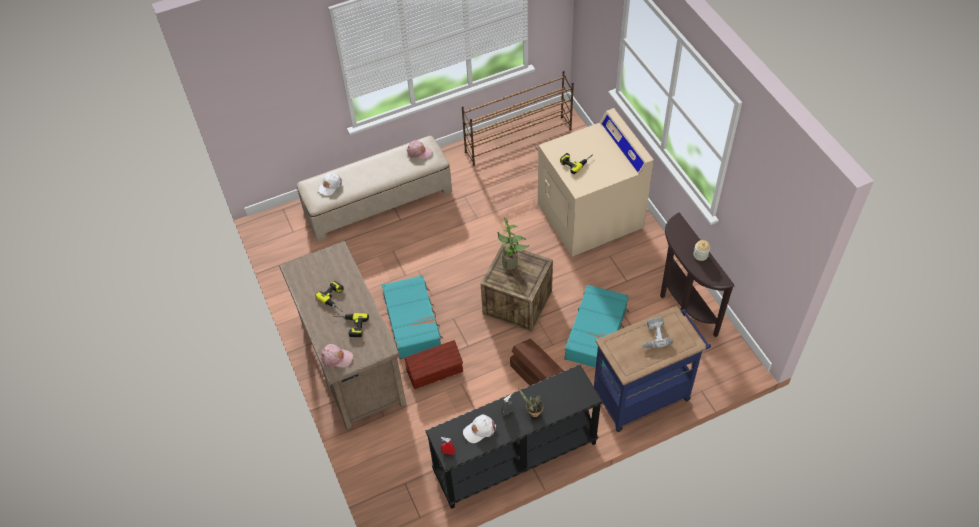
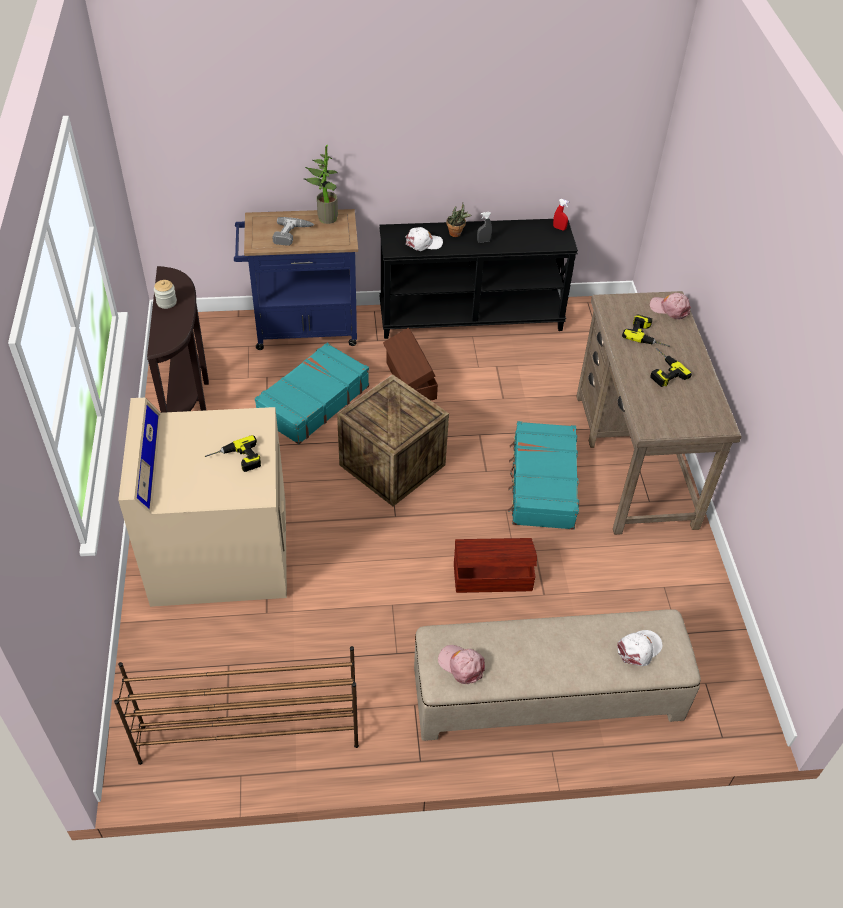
camera: 165 degrees left, 5 degrees down
brown storage box [405,340,463,389] -> brown storage box moved to [454,538,537,593]
white cap [463,414,496,443] -> white cap moved to [405,227,443,251]
potted plant [497,217,529,270] -> potted plant moved to [304,145,338,224]

